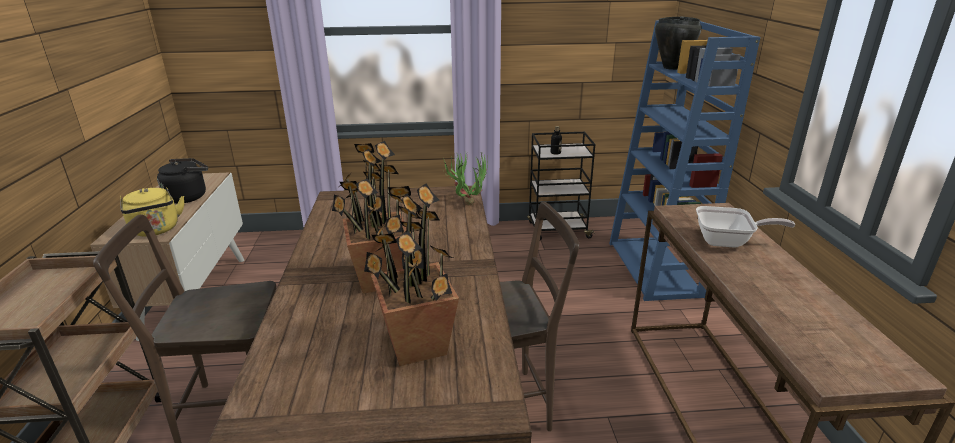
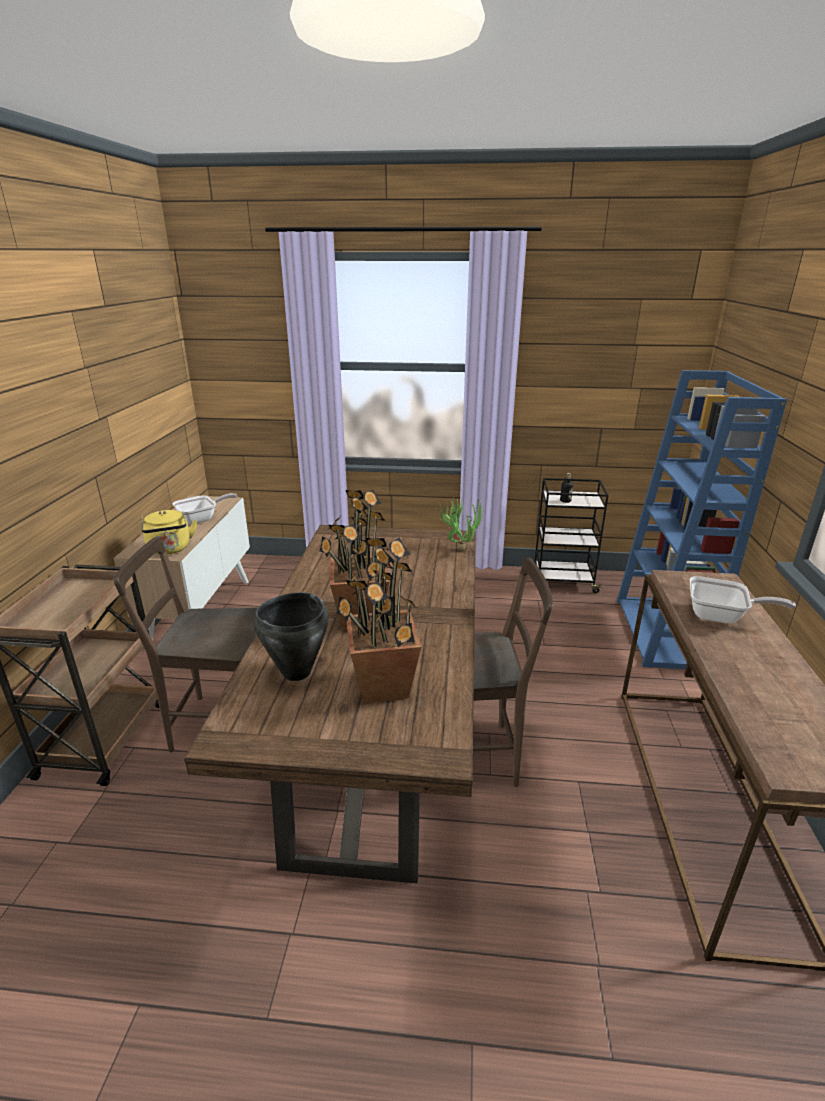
camera: 10 degrees right, 0 degrees up
black kettle [157,158,208,204] -> frying pan [172,493,238,525]
black cooking pot [655,17,702,70] -> black cooking pot moved to [254,592,329,681]

